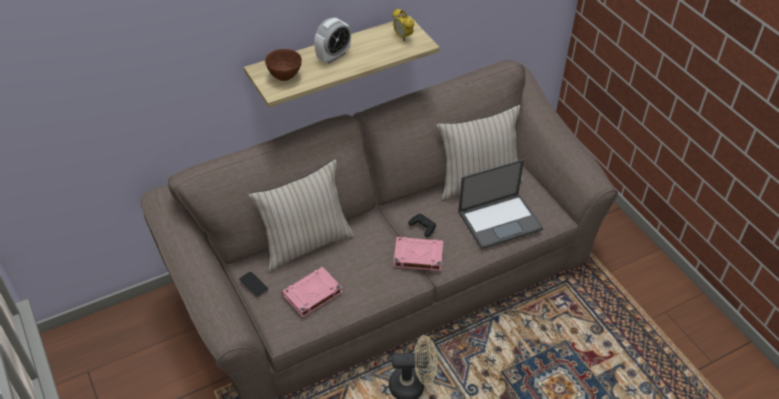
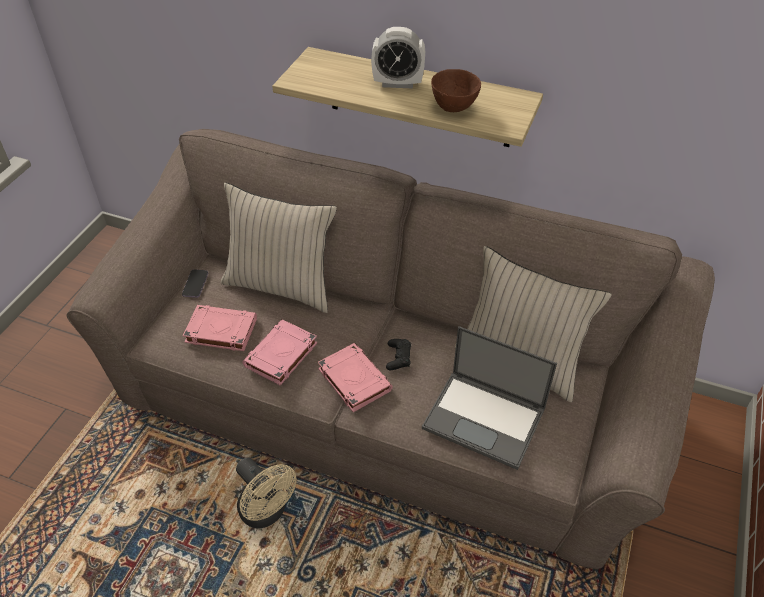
camera: 50 degrees right, 0 degrees up
brown bowl [265,49,302,81] -> brown bowl moved to [431,69,481,112]
alarm clock [392,9,414,41] -> none
none -> pink book [242,319,317,385]

